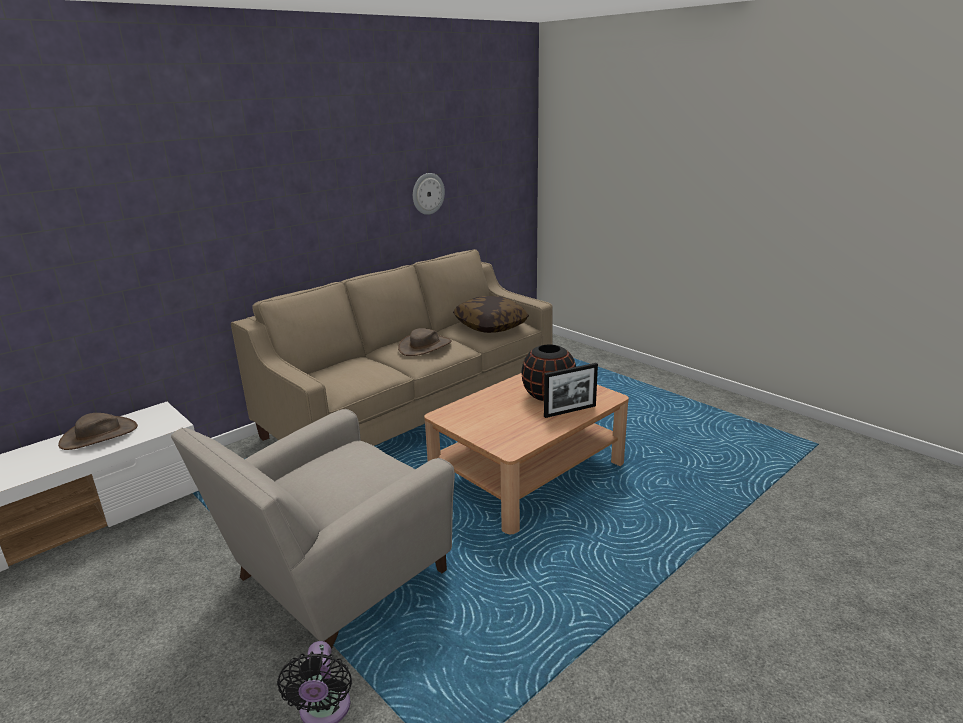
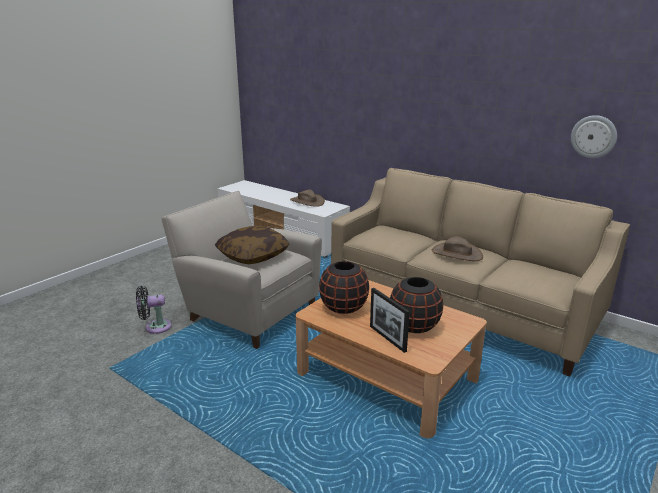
camera: 80 degrees right, 0 degrees up
pillow [453,296,529,333] -> pillow moved to [215,226,290,264]
none -> black vase [319,261,369,314]

